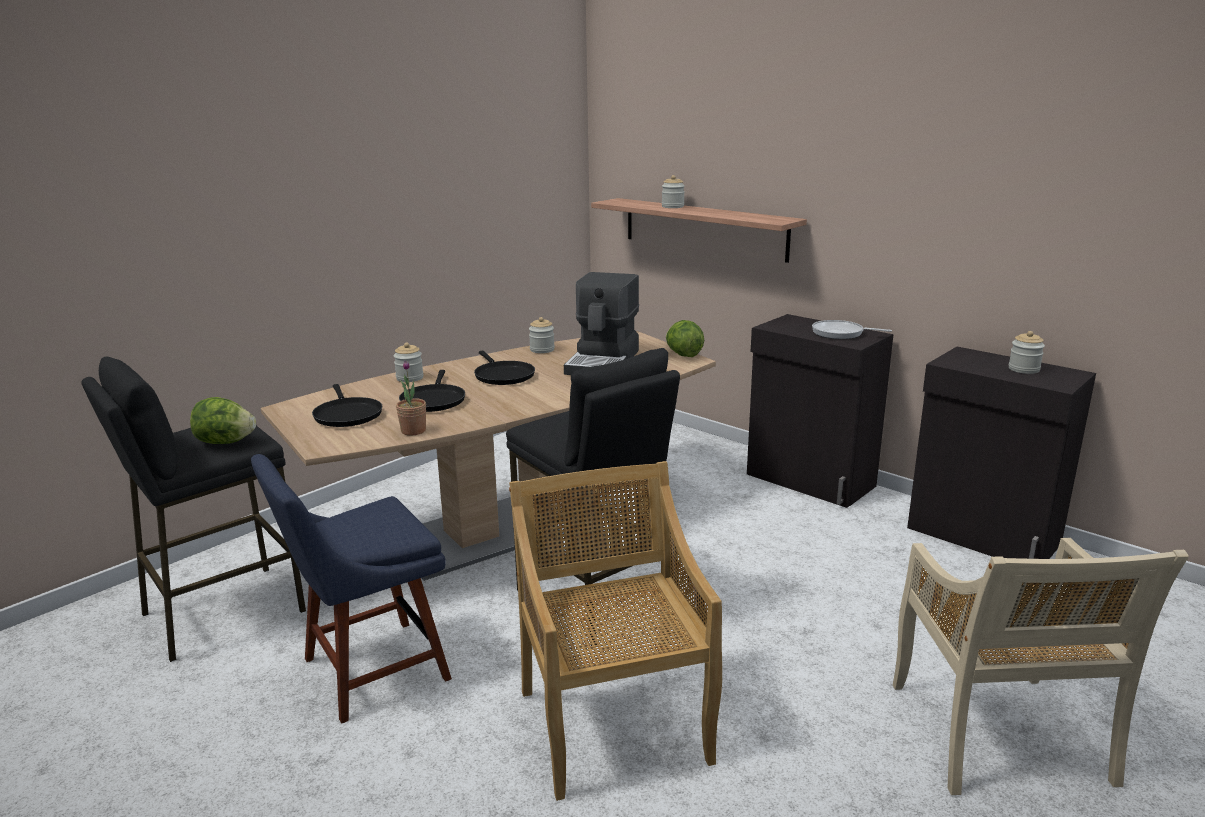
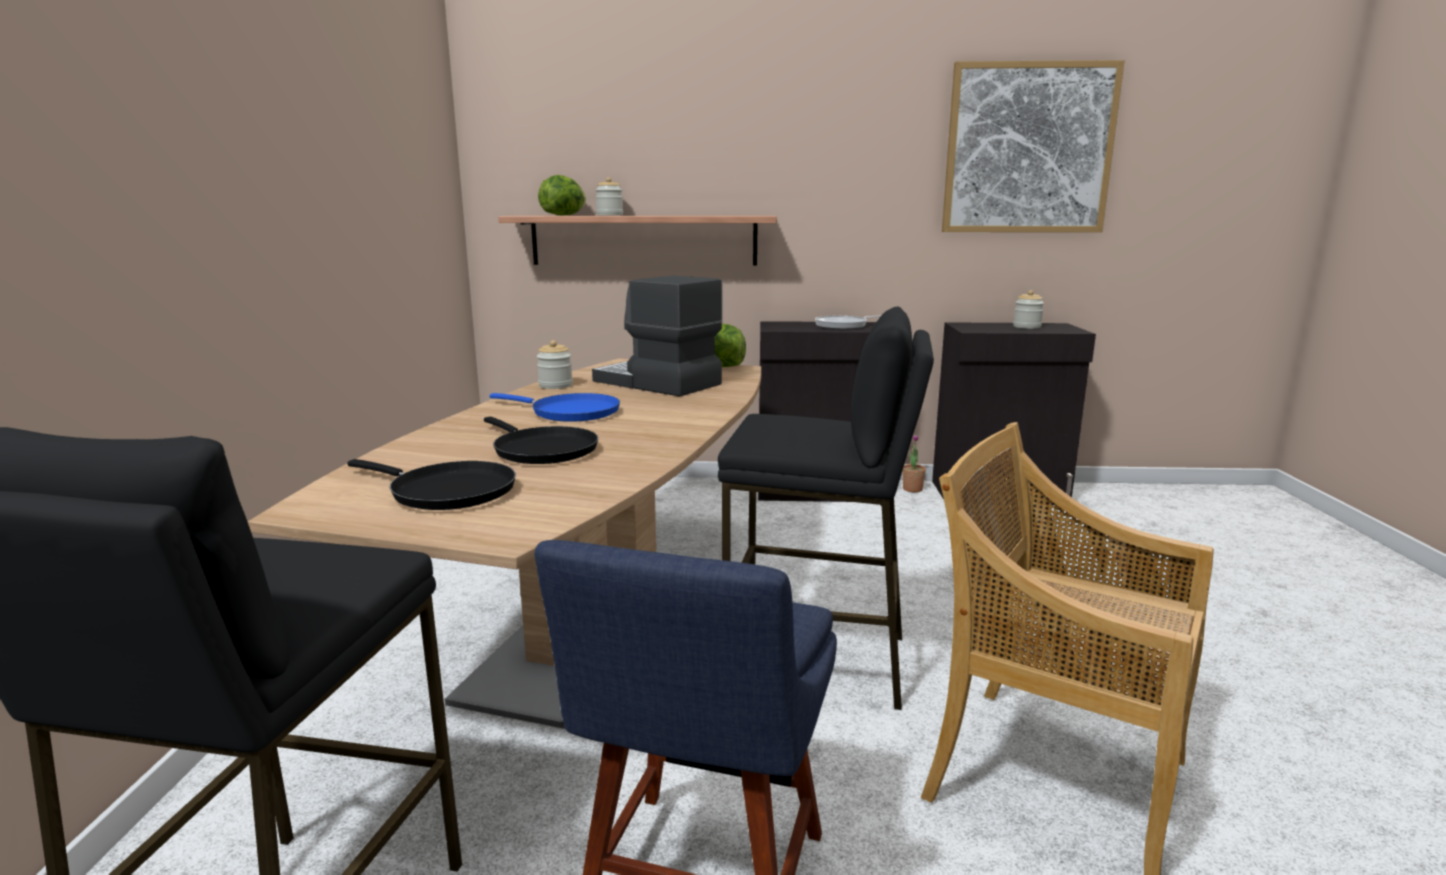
camera: 40 degrees left, 5 degrees down
lettuce [190,397,256,444] -> lettuce moved to [538,175,586,216]
jar [394,343,424,382] -> none
potted plant [396,360,426,435] -> potted plant moved to [902,434,926,492]
black frying pan [474,351,535,385] -> blue frying pan [490,393,620,422]
coffee machine [564,272,639,375] -> coffee machine turned 150 degrees clockwise [592,276,722,397]
beige chair [893,538,1189,795] -> none
none -> picture [942,60,1124,232]

